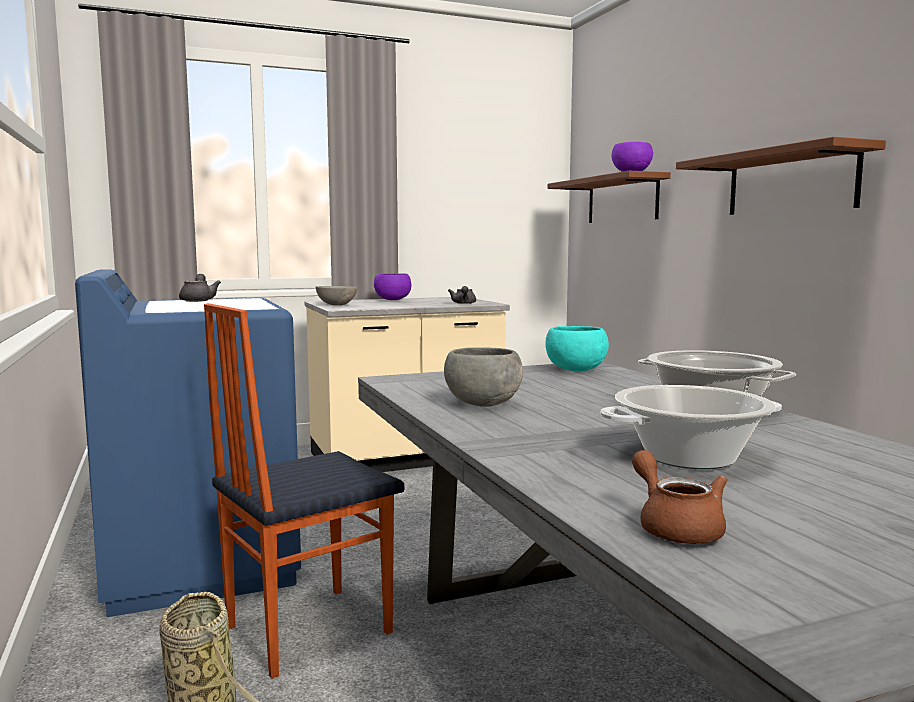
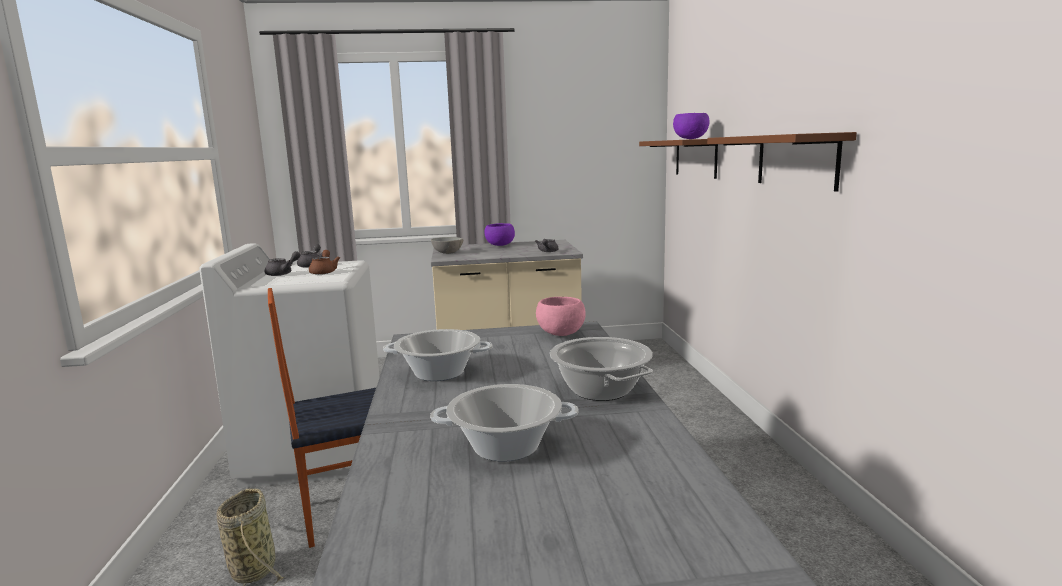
camera: 15 degrees right, 5 degrees up
blue washing machine [75,269,301,617] -> white washing machine [199,243,380,488]
grey bowl [444,347,523,407] -> cooking pot [383,329,492,381]
turquoise bowl [545,326,609,372] -> pink bowl [536,297,586,336]
brown teapot [632,450,727,544] -> brown teapot moved to [309,250,340,275]
none -> grey teapot [265,251,300,276]

